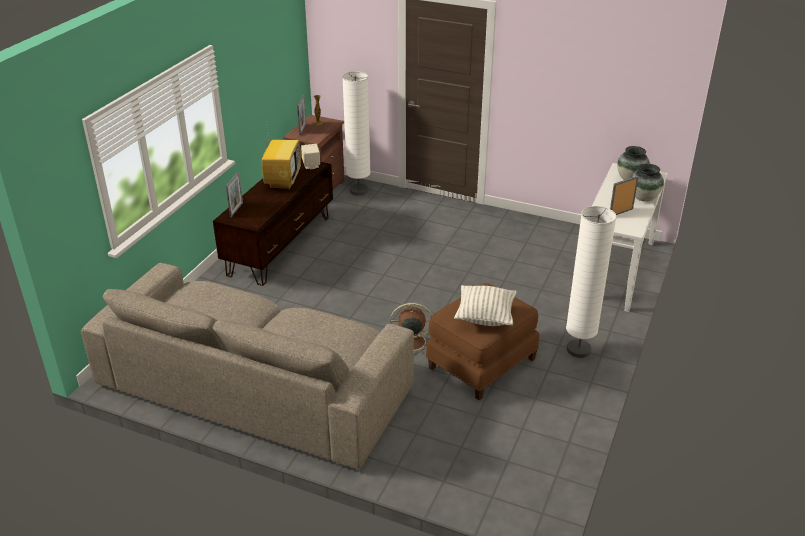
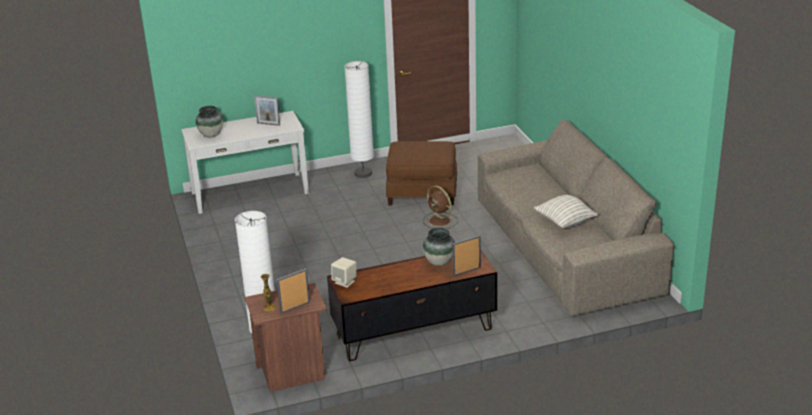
camera: 130 degrees left, 5 degrees down
television [262,127,301,189] -> none
pillow [454,285,517,326] -> pillow moved to [534,195,598,228]
vase [631,164,664,202] -> vase moved to [423,228,455,266]

